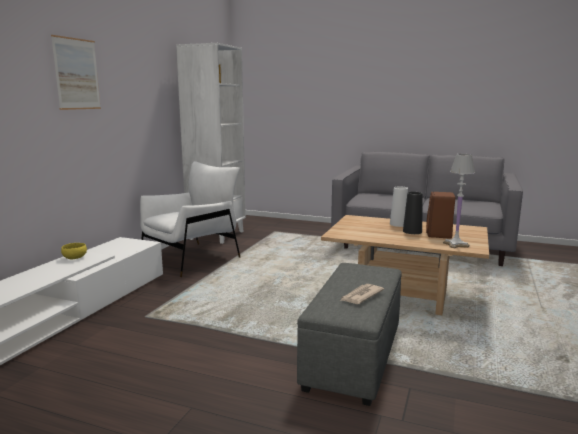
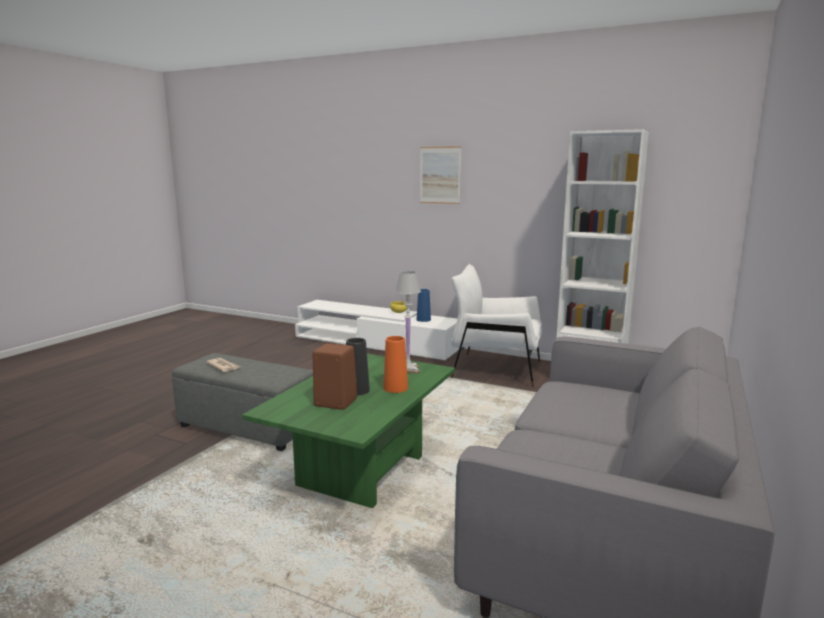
camera: 95 degrees right, 0 degrees up
white armchair [140,161,240,277] -> white armchair turned 150 degrees clockwise [451,264,542,387]
beige coffee table [321,215,489,315] -> green coffee table [242,353,455,508]
white vase [390,186,408,227] -> orange vase [383,336,408,393]
white table lamp [443,154,475,248] -> white table lamp moved to [395,271,421,374]
none -> blue vase [417,289,431,322]

